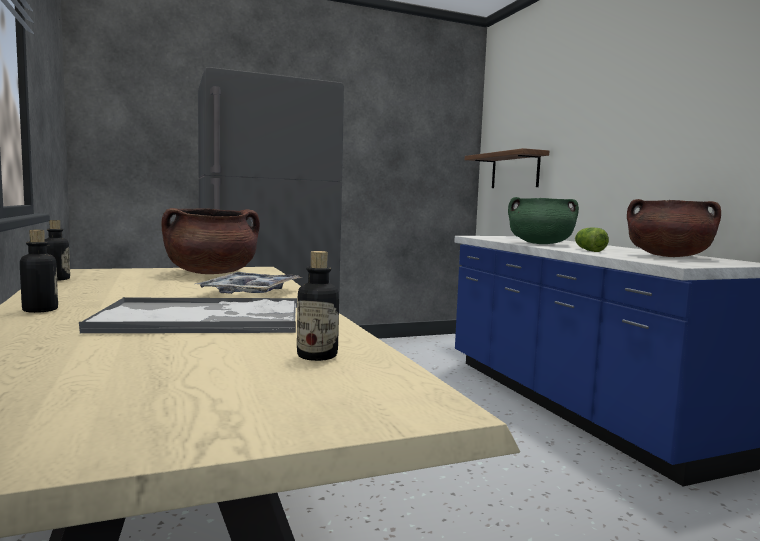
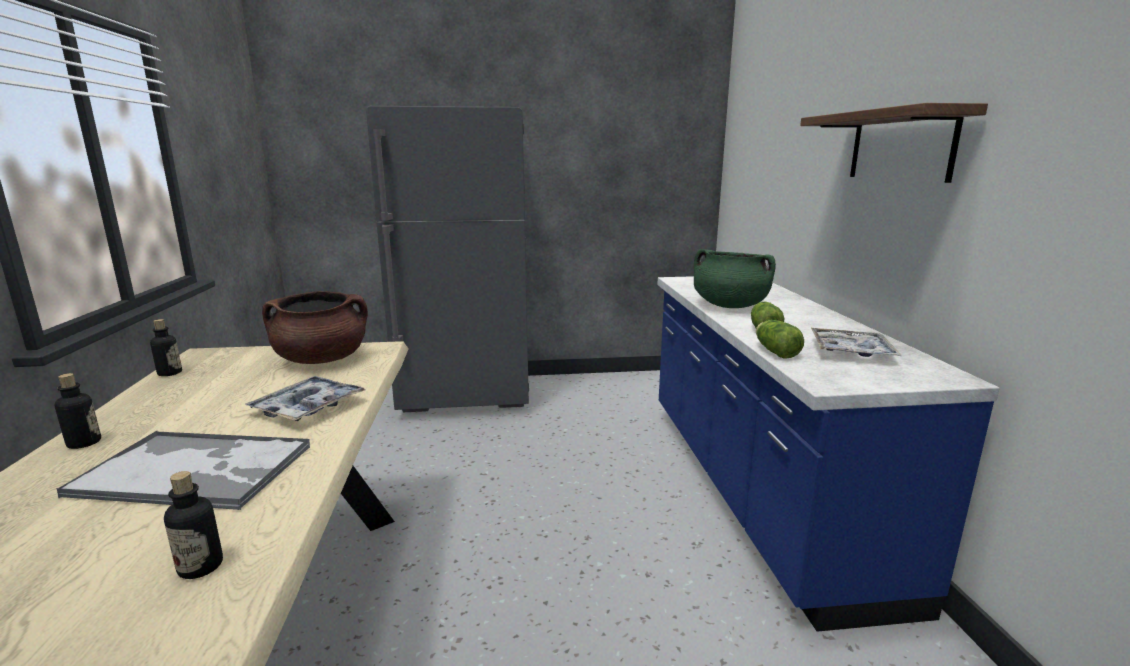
camera: 15 degrees right, 10 degrees up
shelf [465,148,549,188] -> shelf moved to [800,103,988,183]
brown cooking pot [627,199,721,257] -> tray [811,328,902,357]
none -> lettuce [756,320,804,359]

